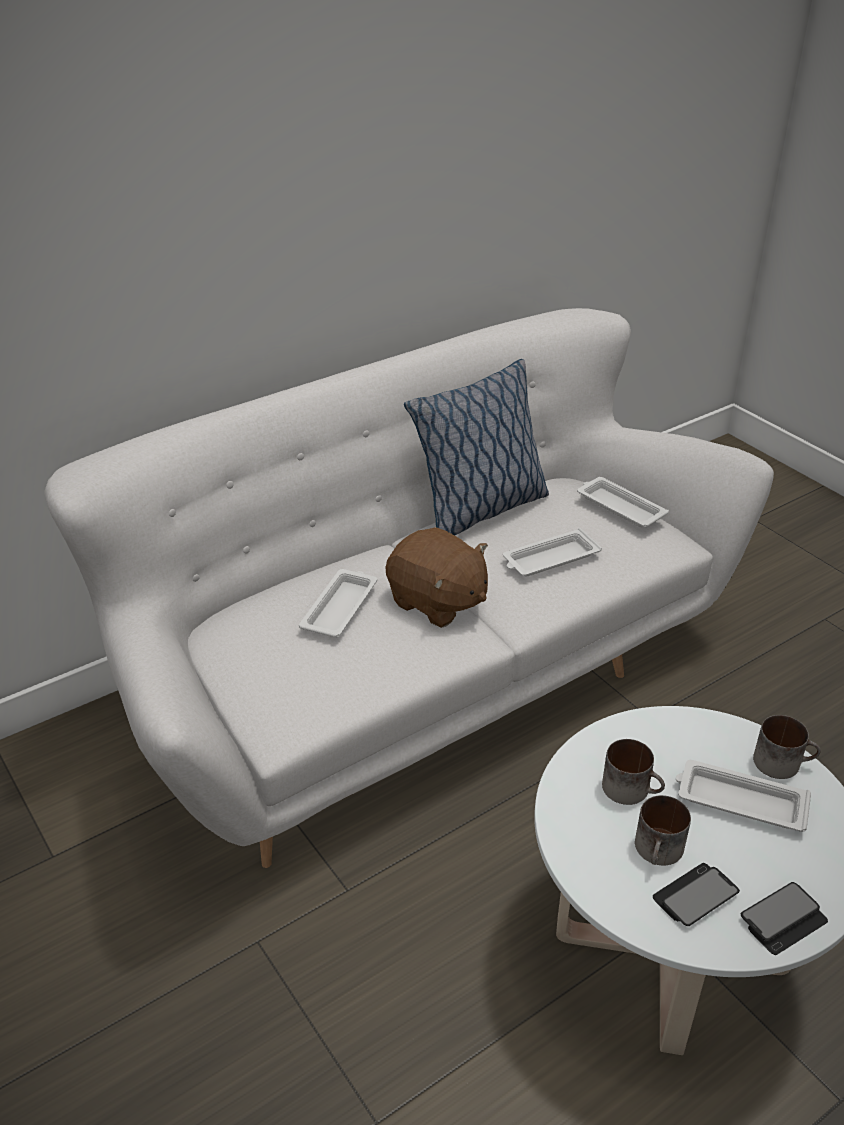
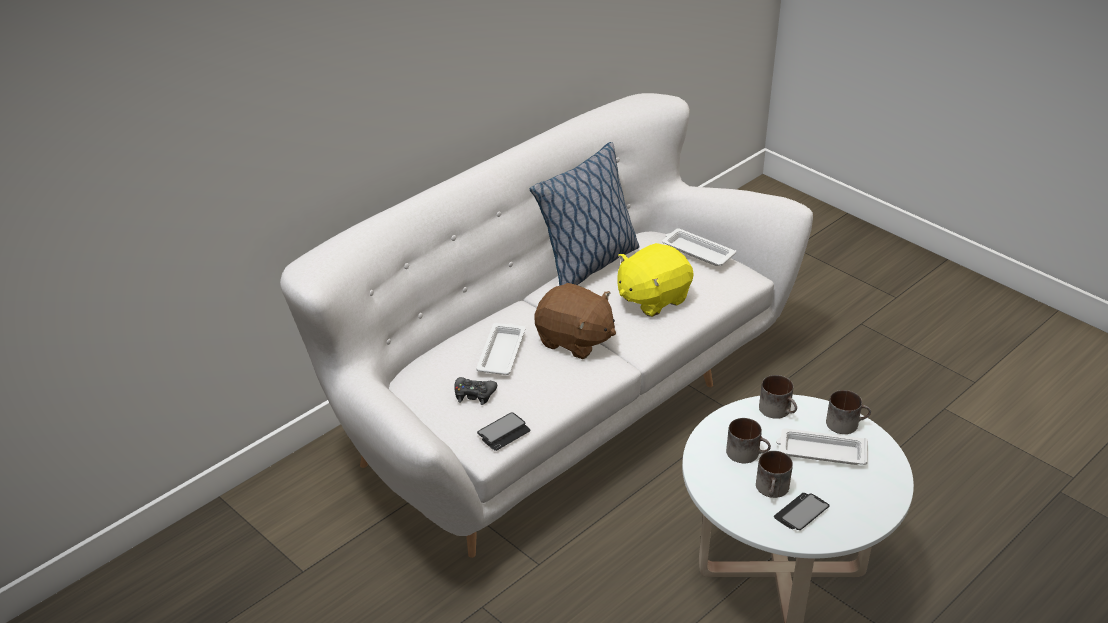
camera: 10 degrees left, 0 degrees up
white tray [503,528,602,576] -> yellow plush toy [617,243,694,317]
phone [741,882,828,955] -> phone moved to [477,412,530,451]
none -> black game controller [454,377,497,405]
none -> mug [759,375,797,419]

